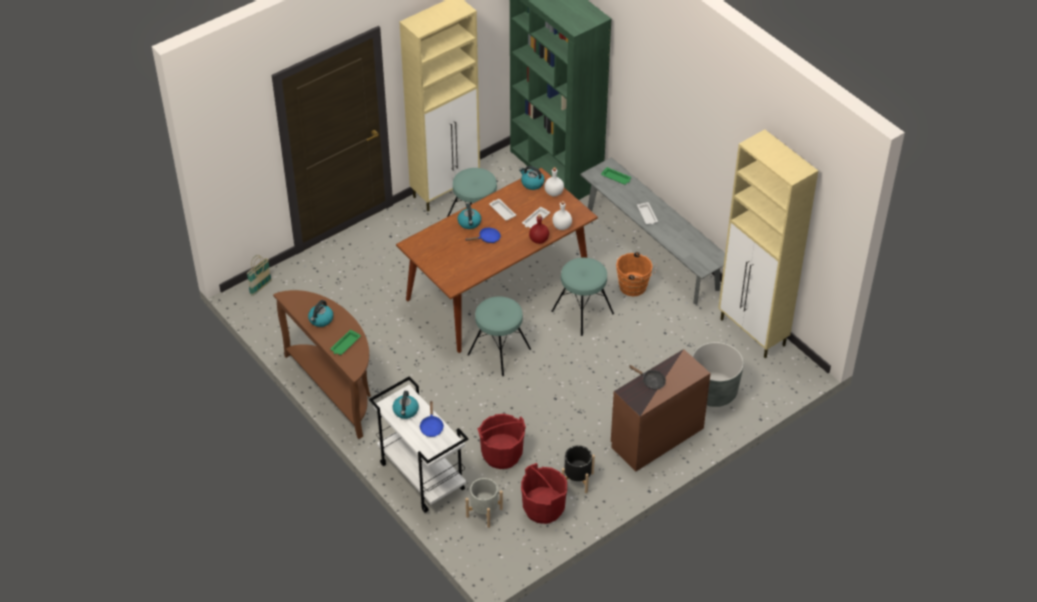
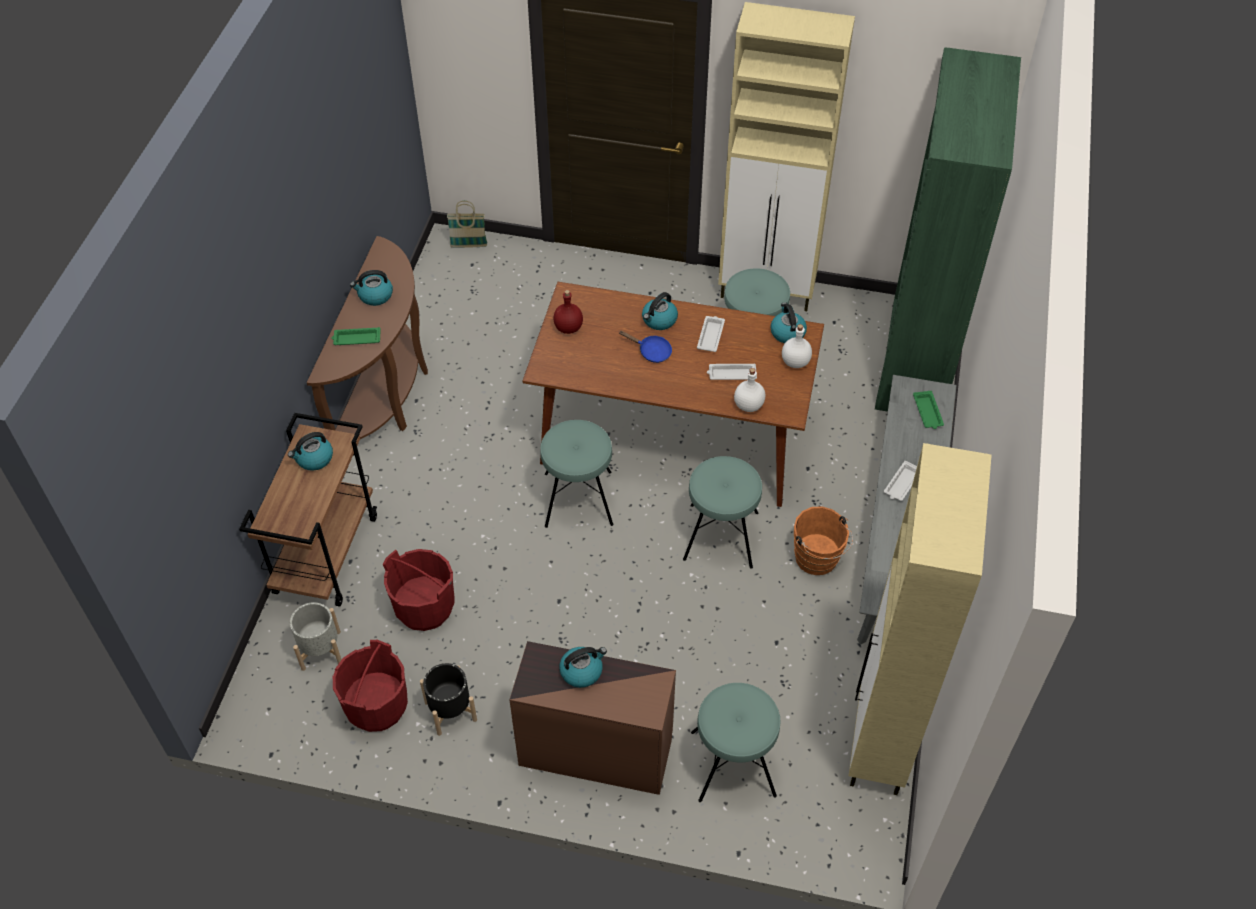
camera: 50 degrees right, 5 degrees up
white cart [369,376,468,513] -> brown cart [239,413,377,607]
blue frying pan [419,401,444,437] -> none
red bottle [529,214,549,244] -> red bottle moved to [553,290,583,334]
black frying pan [629,365,666,390] -> kettle [559,647,607,688]
grey planter [692,342,744,407] -> turquoise stool [691,683,781,802]

